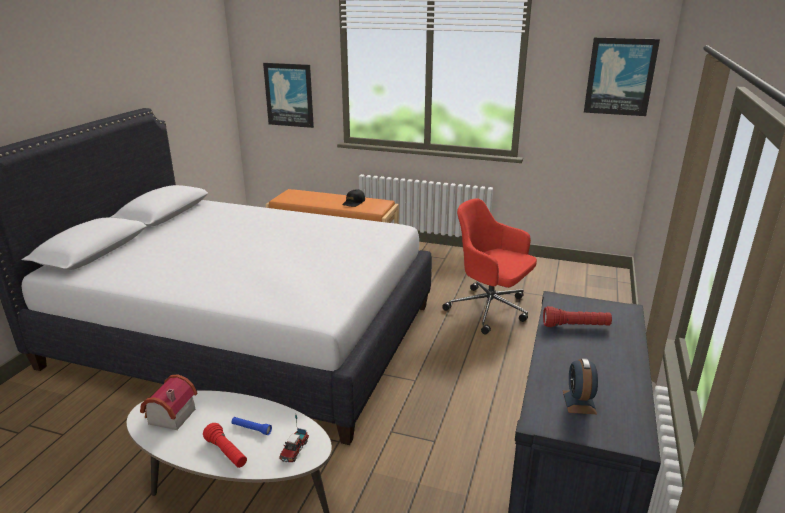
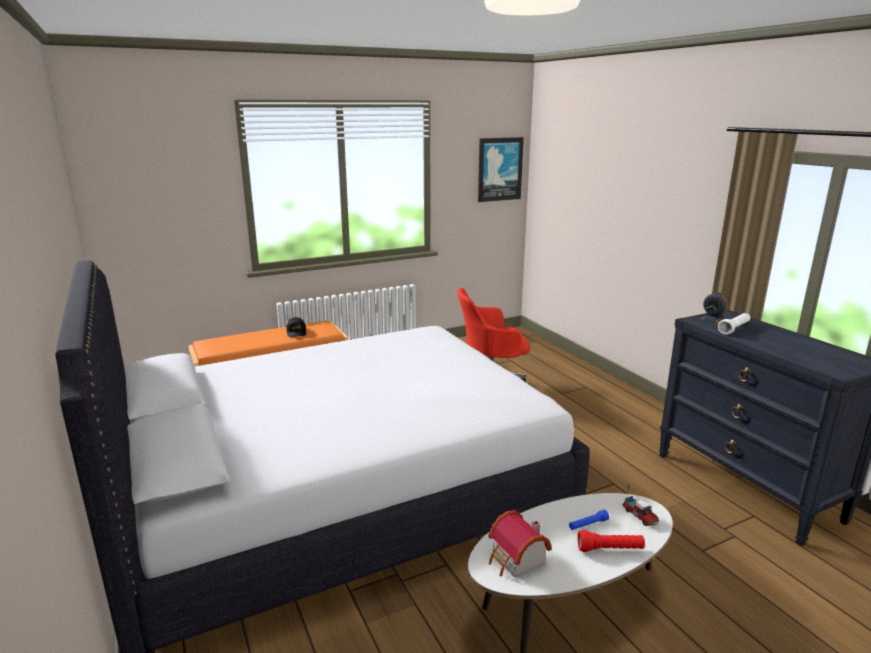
camera: 45 degrees left, 5 degrees down
picture [263,63,314,128] -> none
red flashlight [543,306,612,327] -> white flashlight [718,313,751,335]
alarm clock [563,358,598,414] -> alarm clock moved to [700,292,728,324]

